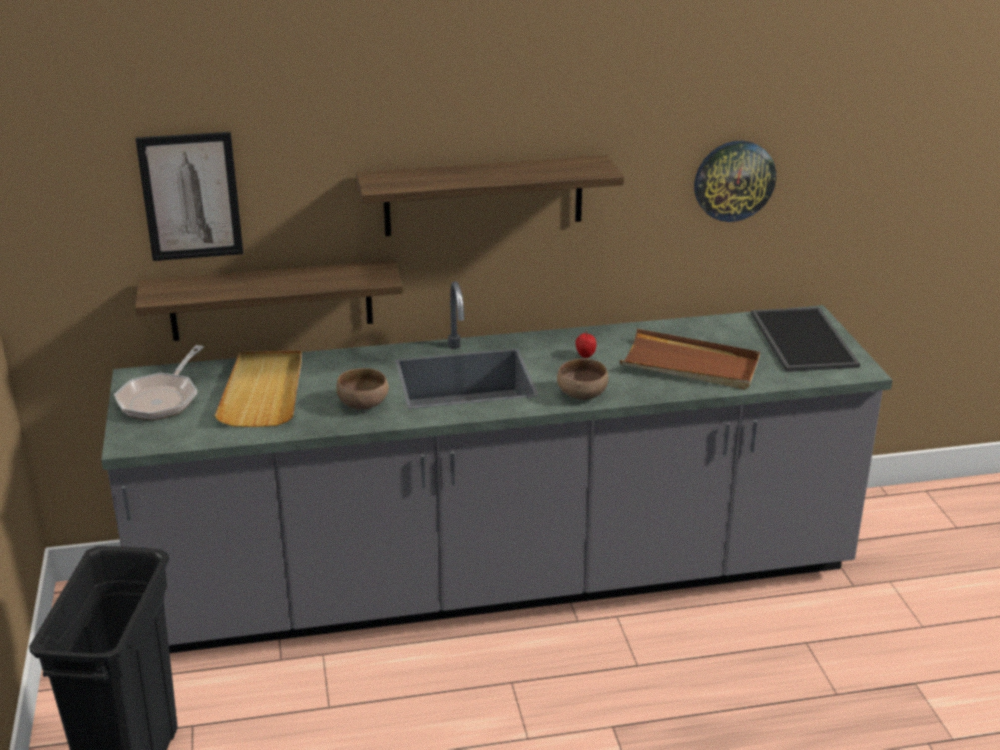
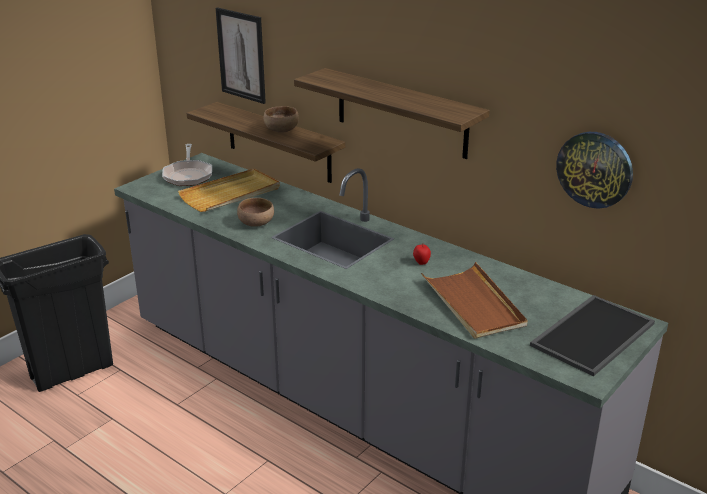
camera: 50 degrees right, 0 degrees up
frying pan [114,345,204,420] -> frying pan turned 75 degrees counterclockwise [162,144,212,186]
brown bowl [557,359,608,400] -> brown bowl moved to [263,106,299,132]

